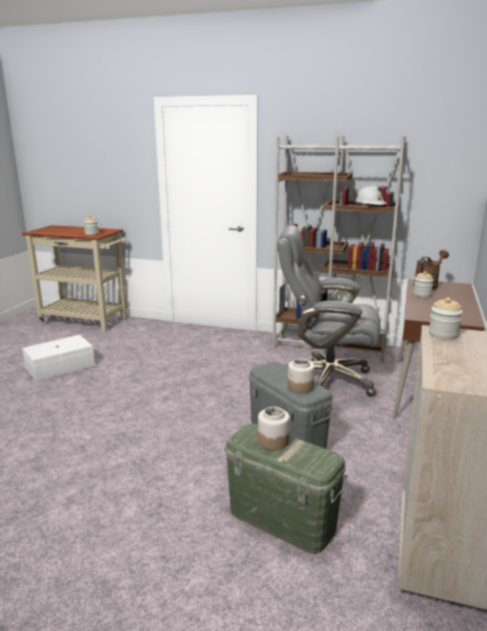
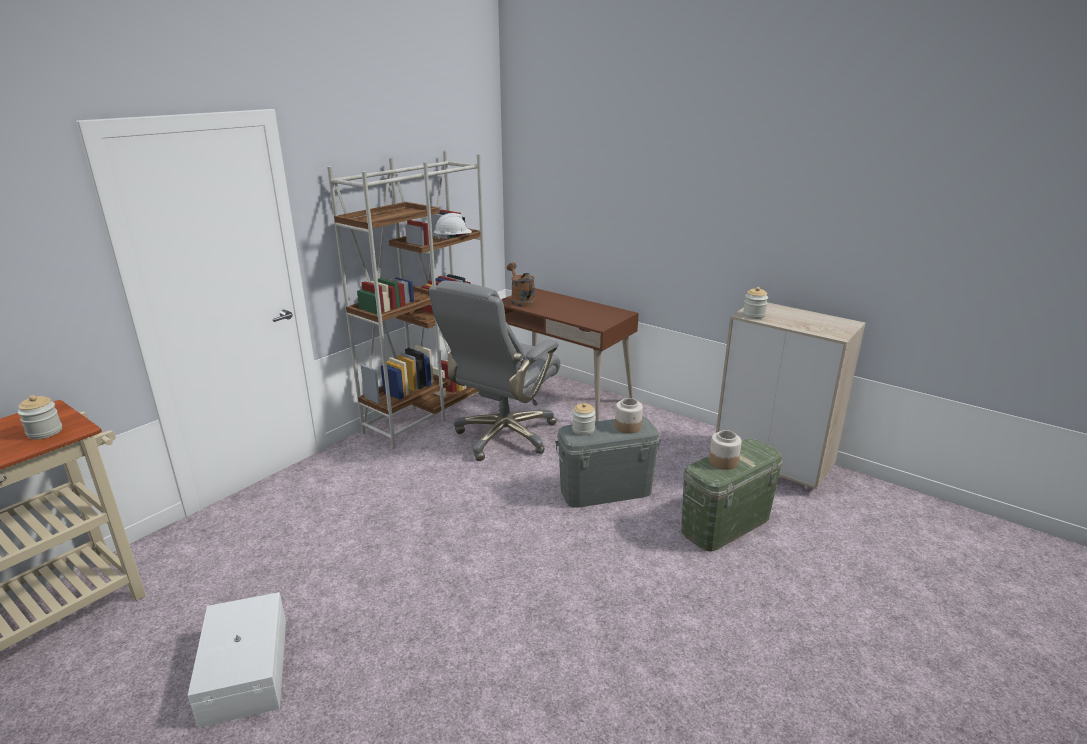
camera: 70 degrees left, 5 degrees up
jar [413,271,434,297] -> jar moved to [572,403,595,435]

